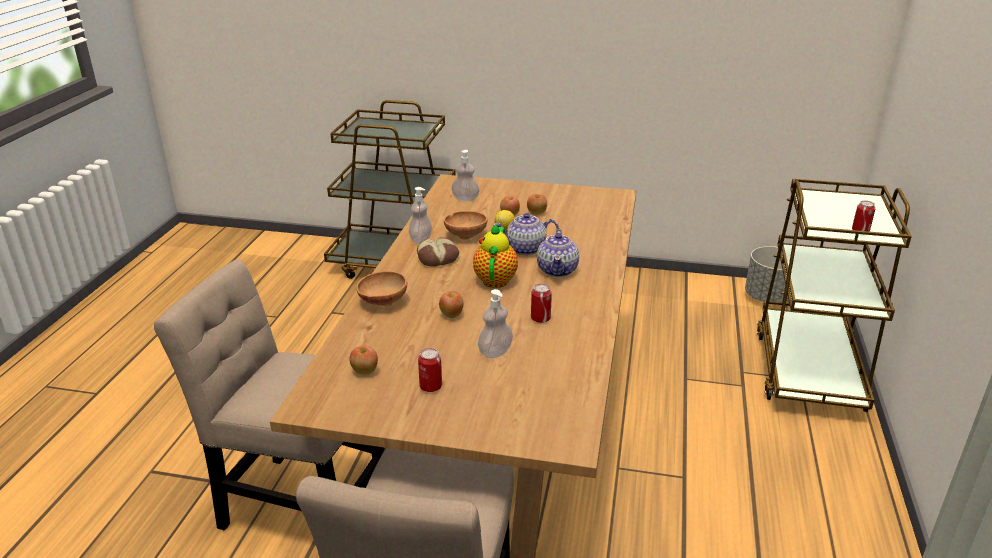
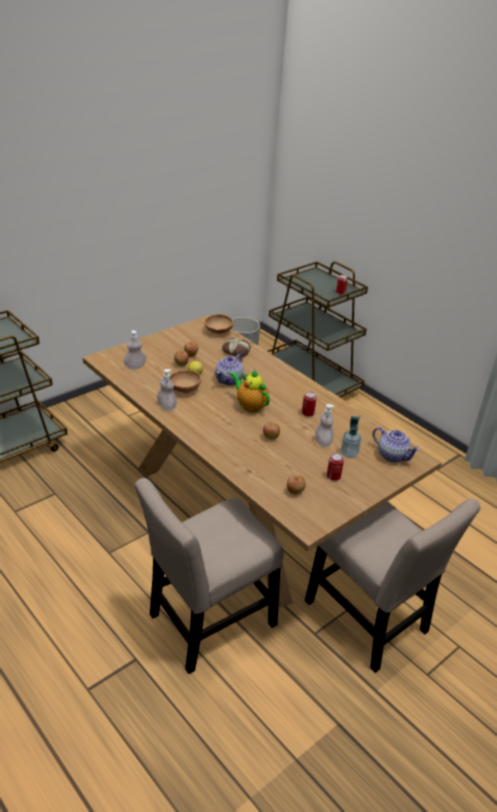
camera: 55 degrees left, 5 degrees up
brown bowl [356,271,407,306] -> brown bowl moved to [205,314,233,334]
bread [417,237,459,267] -> bread moved to [222,338,251,357]
teapot [537,229,579,277] -> teapot moved to [373,427,420,463]
none -> soap dispenser [341,416,361,458]

